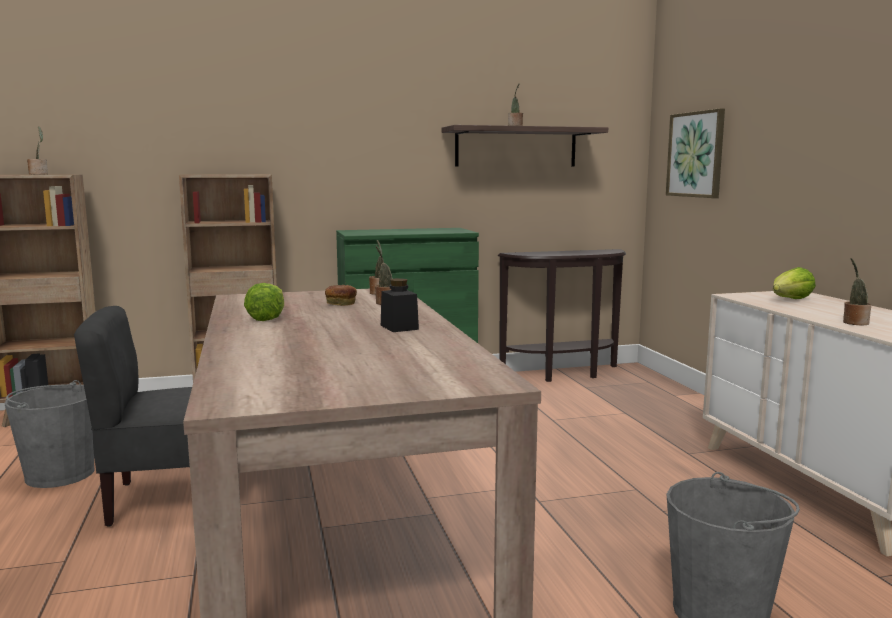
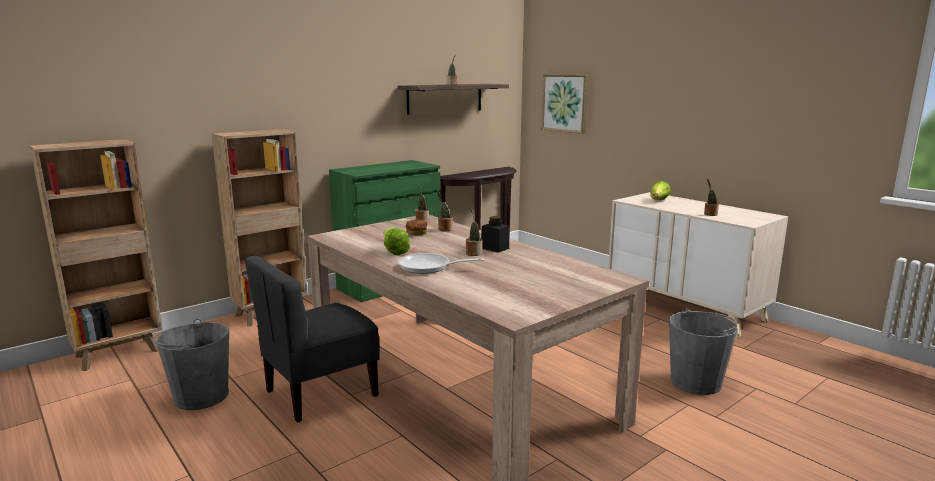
camera: 25 degrees left, 5 degrees up
potted plant [27,126,48,174] -> potted plant moved to [466,207,483,256]
none -> frying pan [398,253,485,274]

